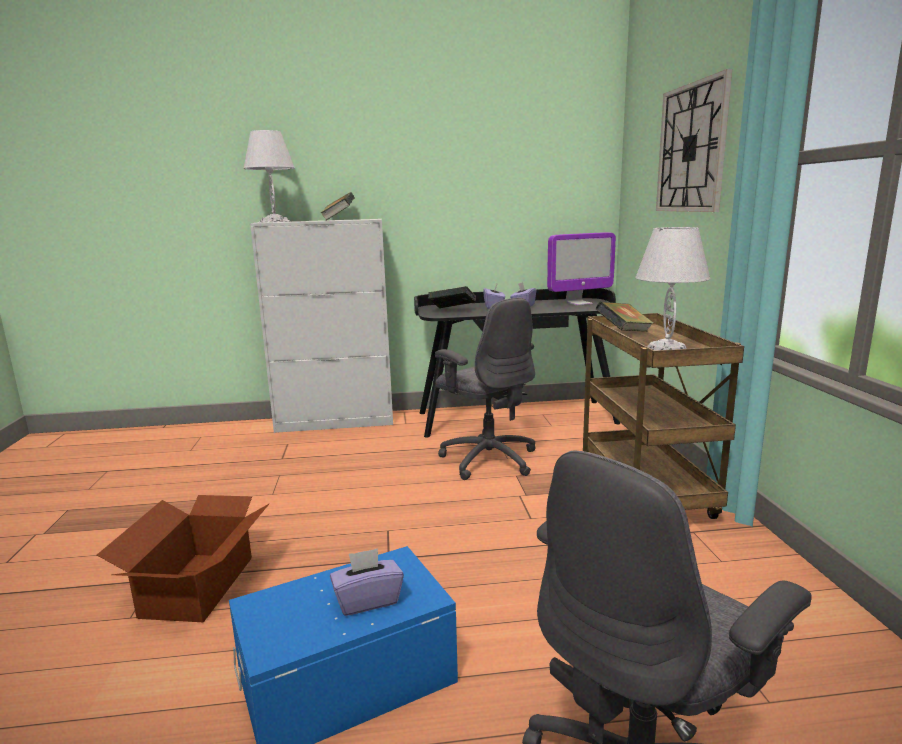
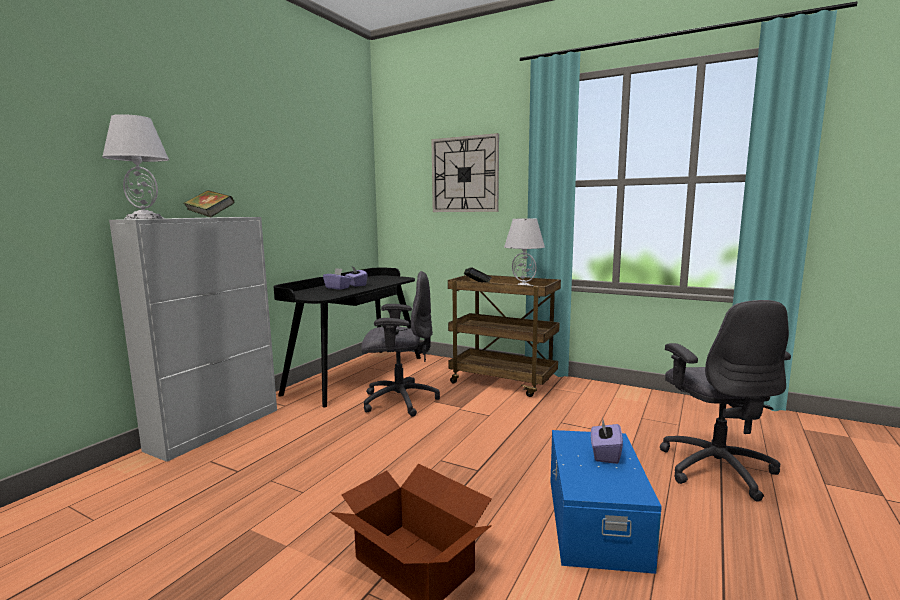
camera: 55 degrees left, 5 degrees down
book [428,286,476,308] -> none
monitor [547,232,616,306] -> none

